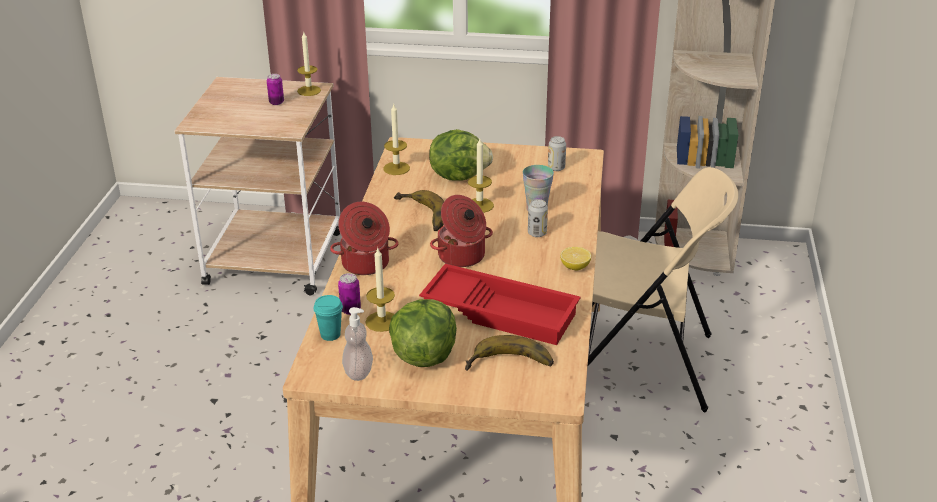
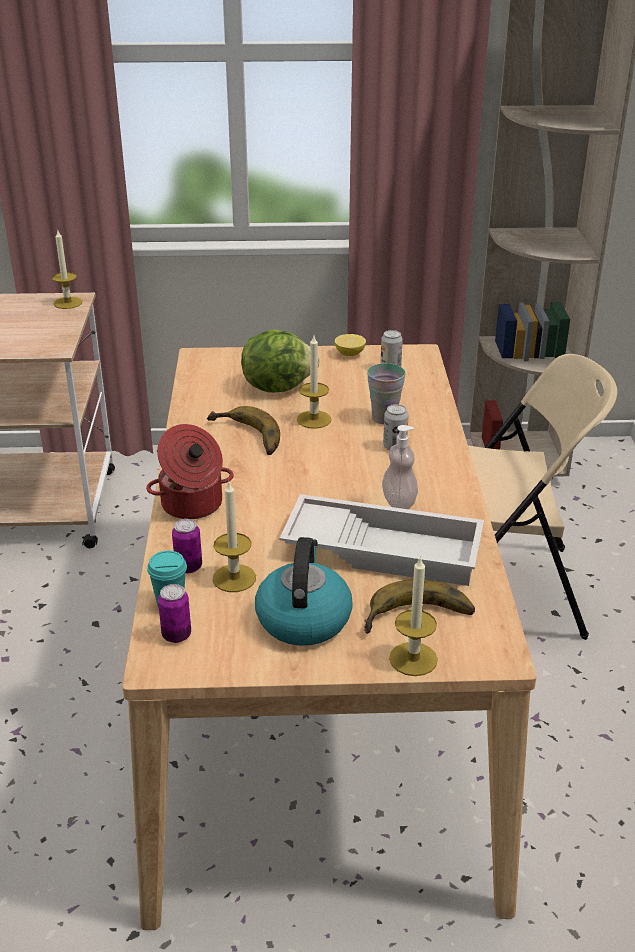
camera: 10 degrees left, 0 degrees up
can [267,74,284,105] -> can moved to [158,584,191,643]
soap dispenser [342,307,373,381] -> soap dispenser moved to [382,425,418,509]
candle [383,104,410,175] -> candle moved to [389,556,438,676]
lettuce [389,299,457,367] -> kettle [255,537,353,646]
red tray [419,264,581,345] -> white tray [280,494,484,586]
cooking pot [430,195,493,267] -> none
lemon [560,247,591,270] -> lemon moved to [335,334,366,356]

